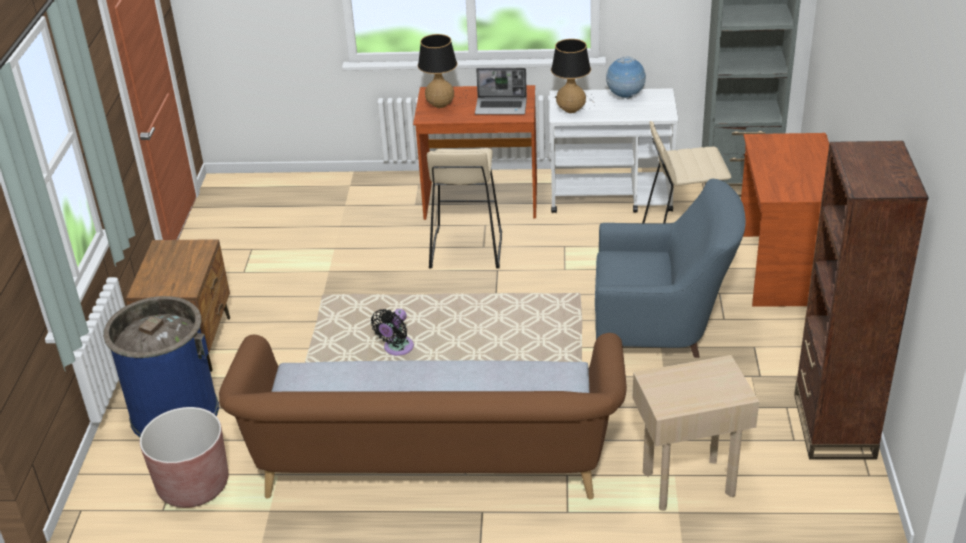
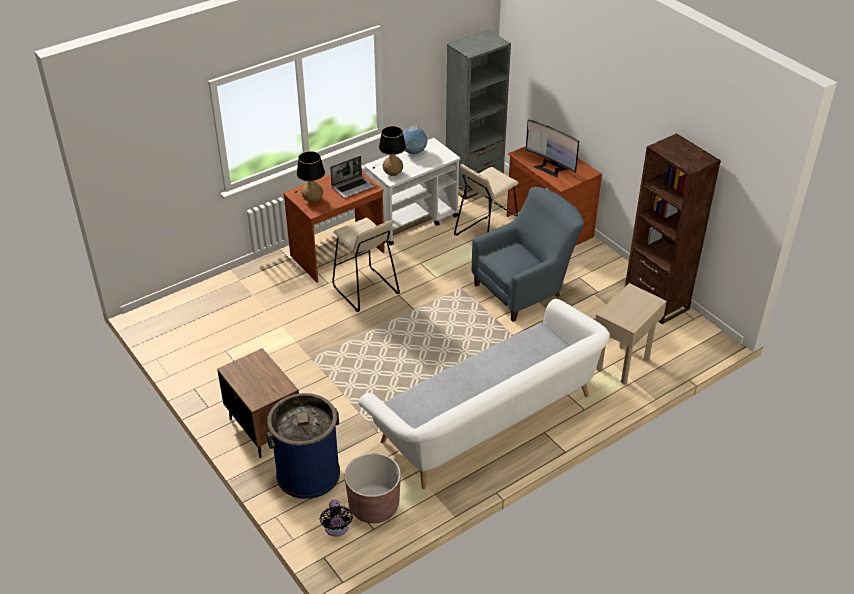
camera: 40 degrees left, 5 degrees up
brown sofa [219,333,627,500] -> white sofa [359,299,610,489]
black fan [371,309,414,356] -> black fan moved to [320,500,353,537]
none -> monitor [526,119,579,178]

